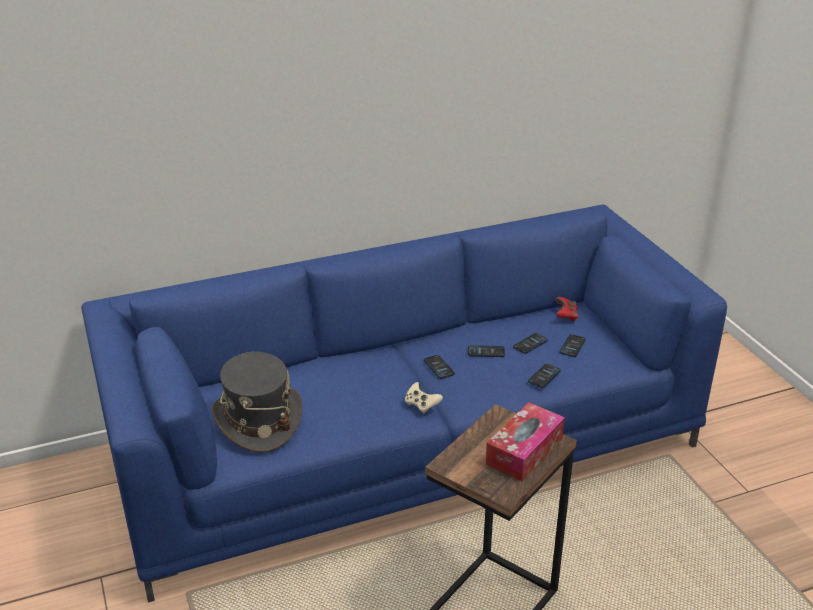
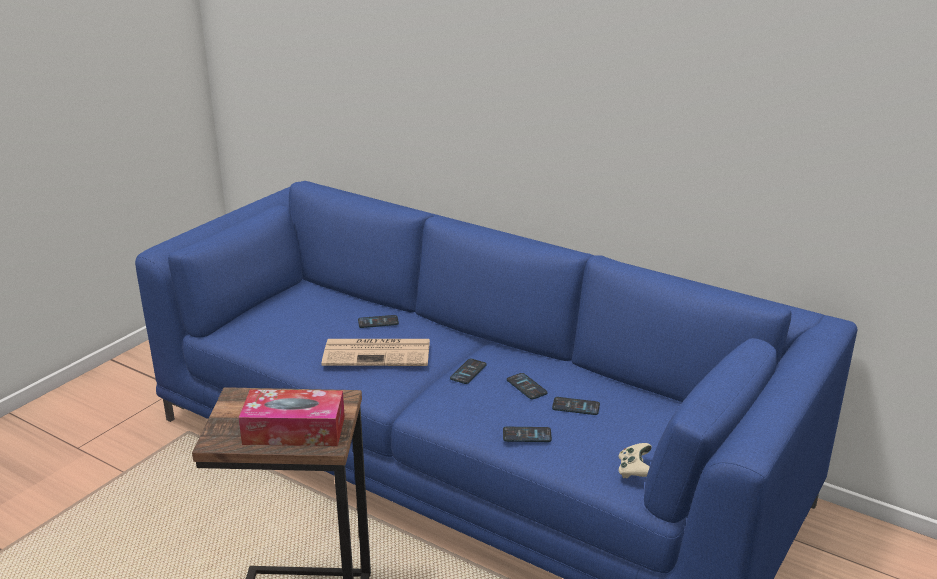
camera: 55 degrees right, 5 degrees down
grey hat [211,352,302,453] -> none
beige game controller [405,382,443,414] -> beige game controller moved to [618,443,652,478]
red game controller [556,297,578,321] -> none
phone [559,334,586,357] -> phone moved to [358,315,399,328]
none -> newspaper [322,339,430,366]

